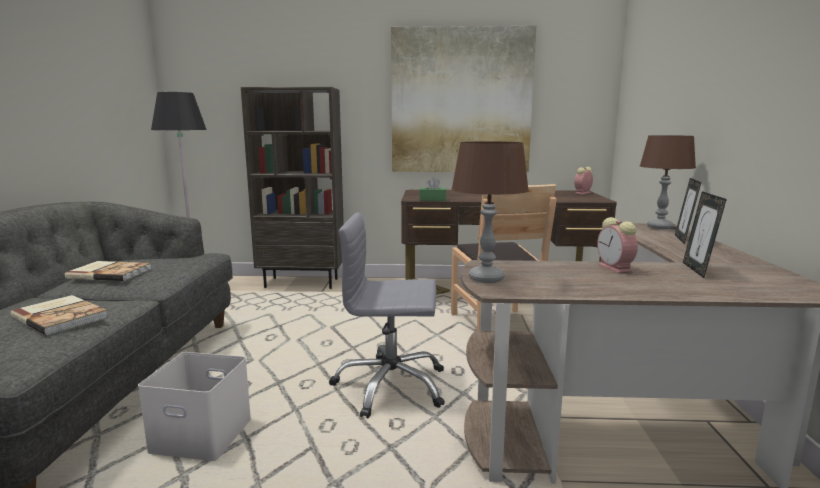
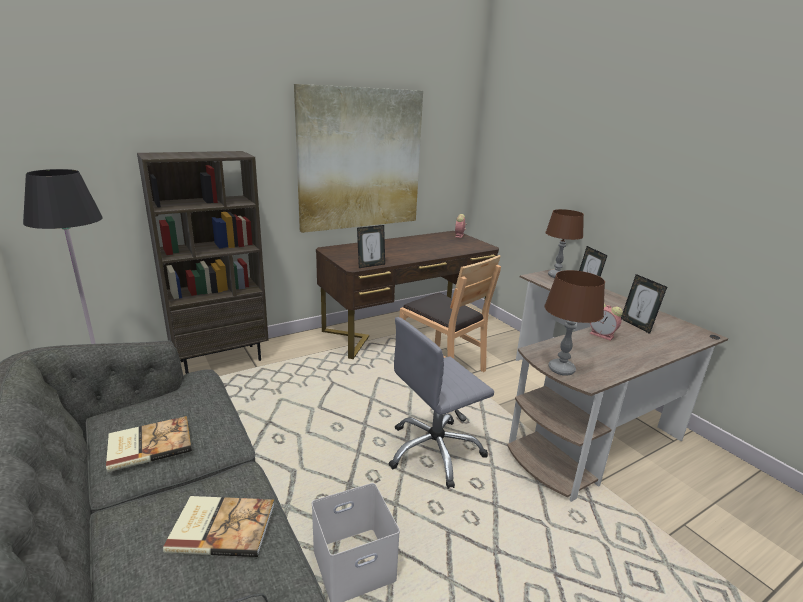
camera: 35 degrees left, 10 degrees up
green tissue box [419,177,446,201] -> picture frame [357,225,385,268]

